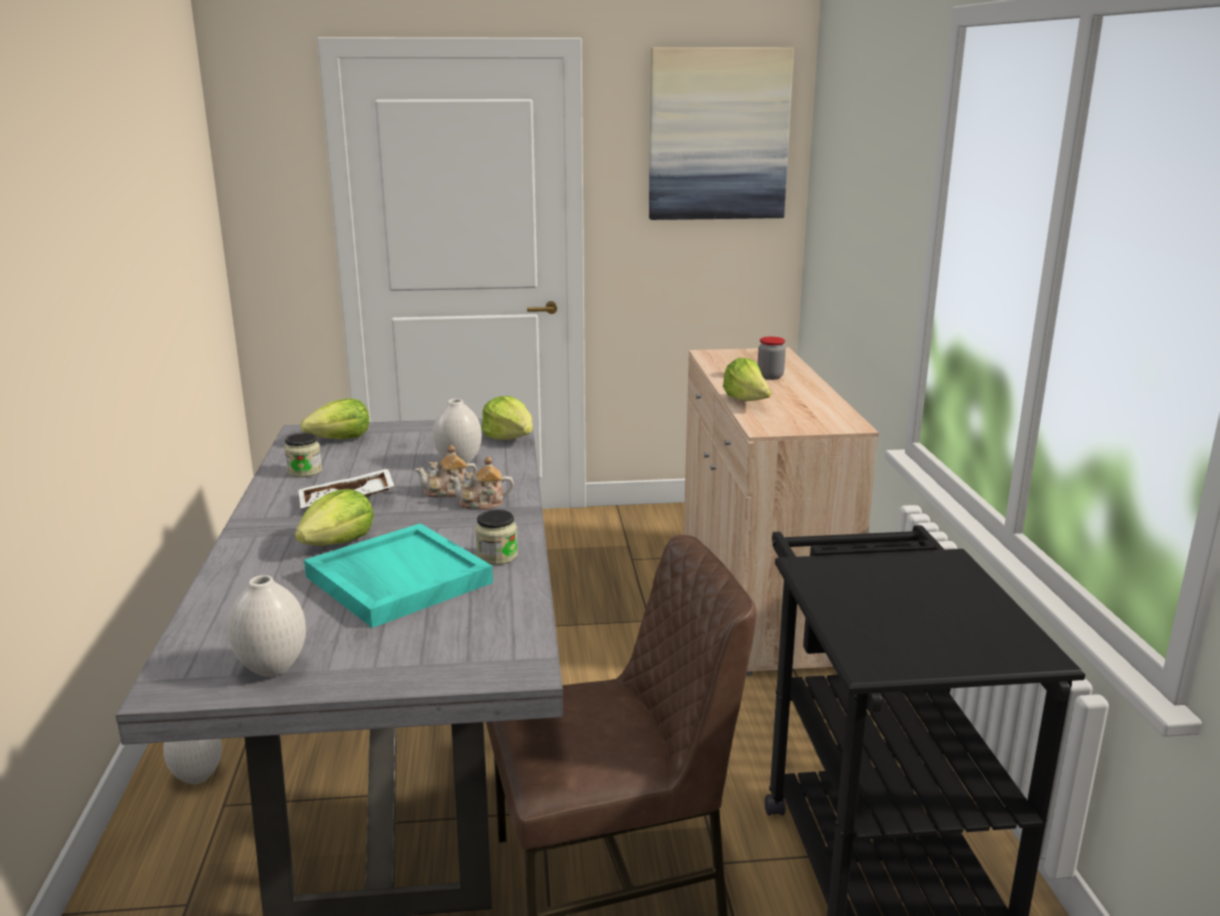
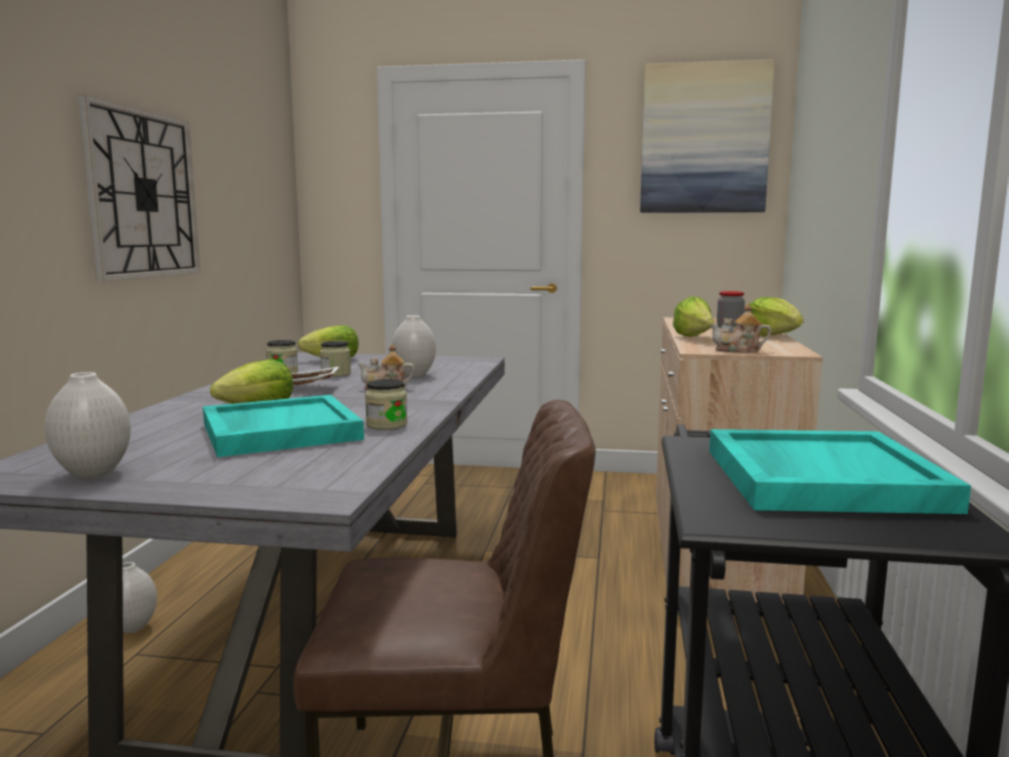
camera: 15 degrees right, 10 degrees down
teapot [450,456,514,510] -> teapot moved to [710,304,771,353]
lettuce [481,396,533,440] -> lettuce moved to [749,297,804,336]
none -> wall clock [77,95,201,282]
none -> jar [320,341,351,377]
none -> turquoise tray [709,429,971,514]

